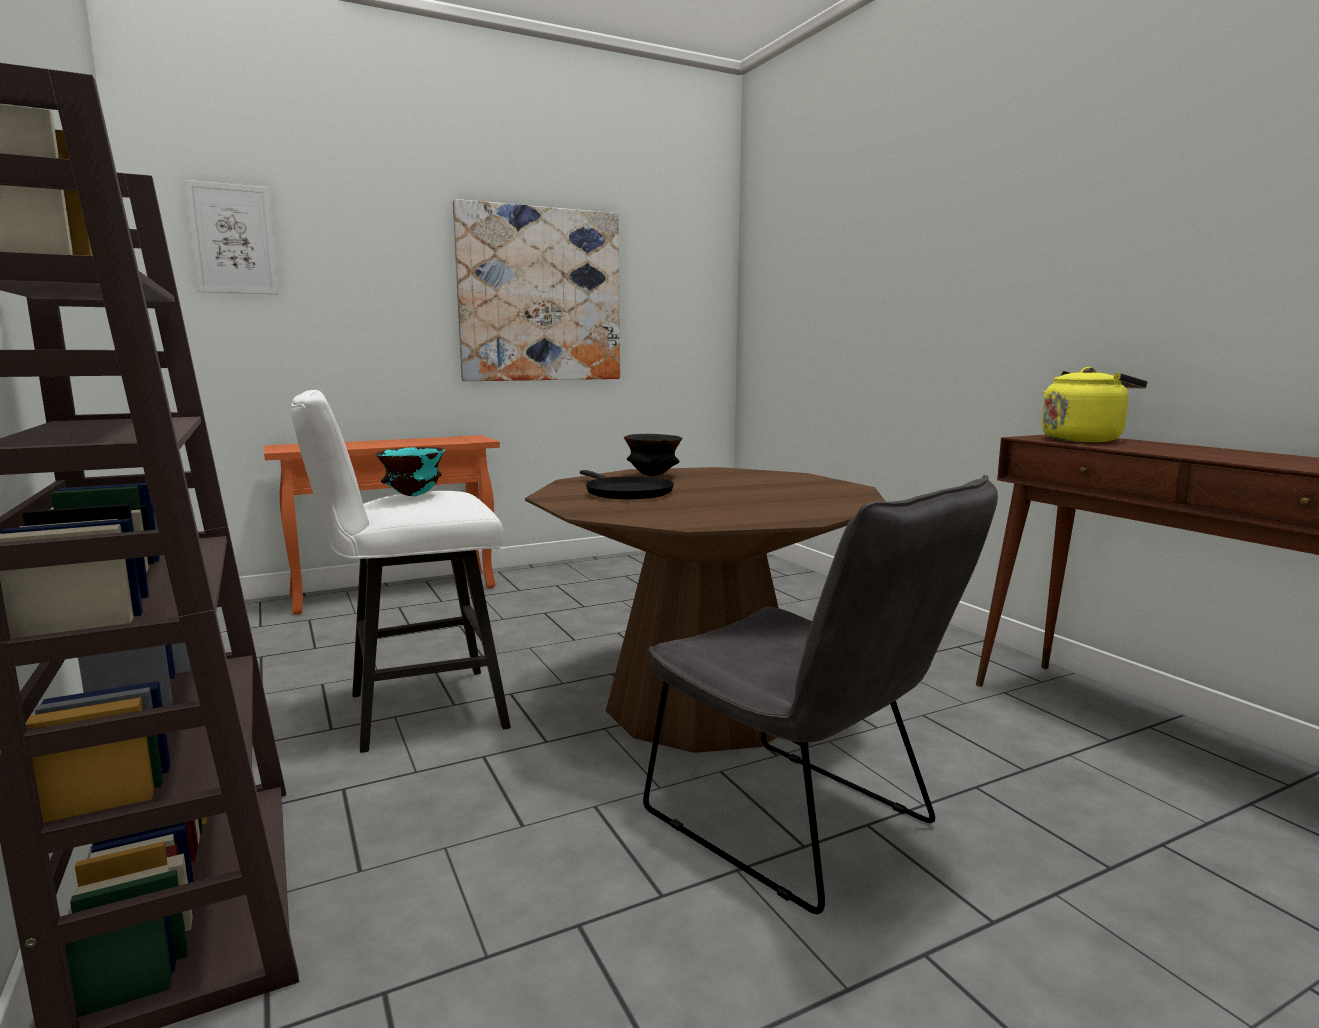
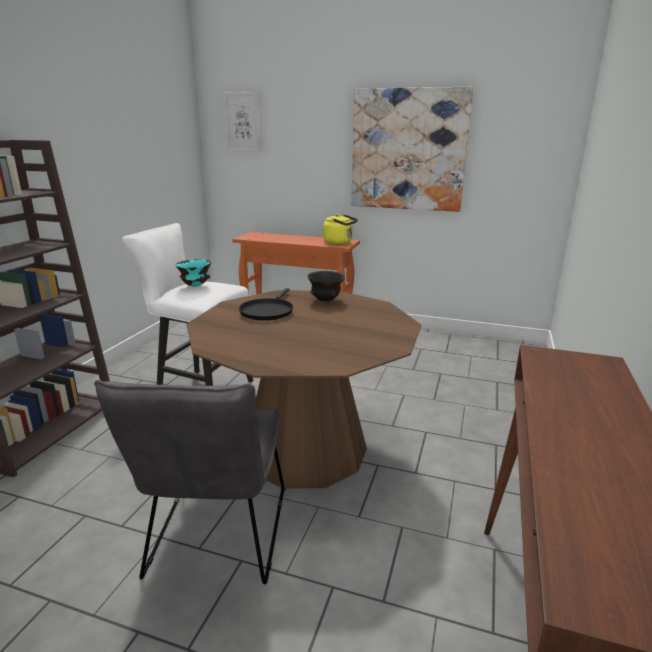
camera: 45 degrees right, 10 degrees up
yellow kettle [1042,367,1147,442] -> yellow kettle moved to [323,214,358,245]

